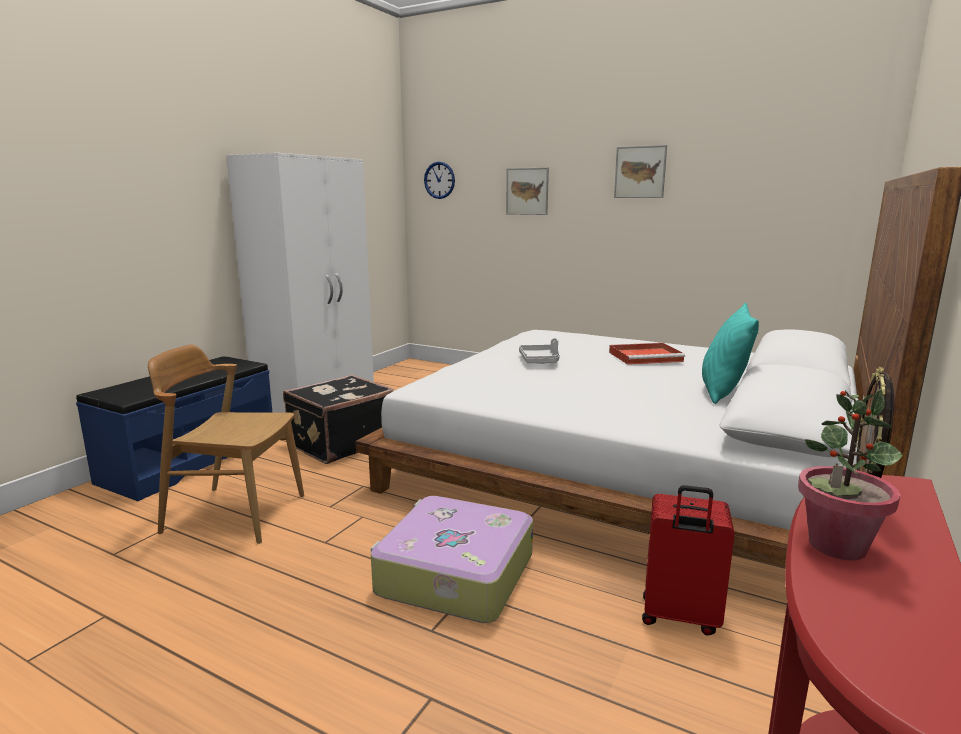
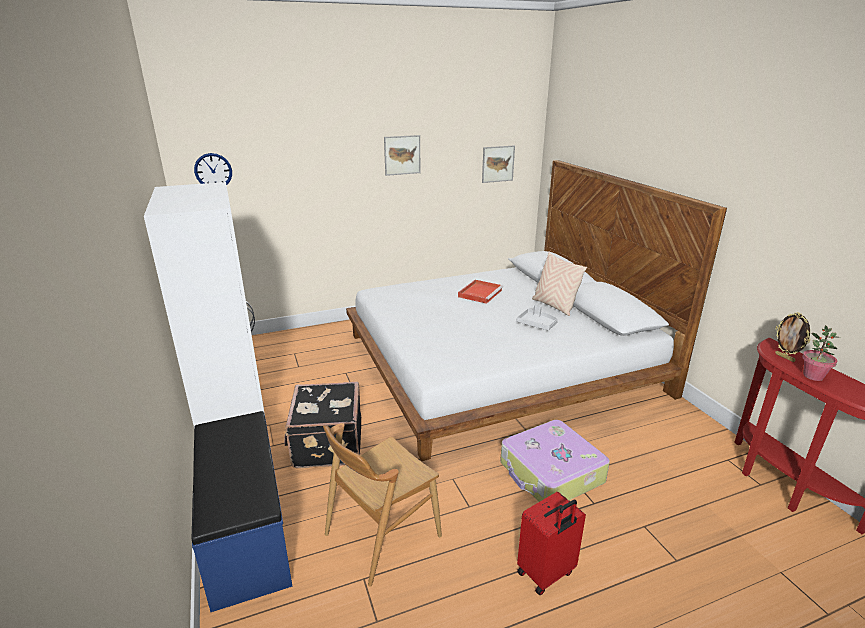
camera: 50 degrees left, 10 degrees up
picture [506,168,549,215] -> picture moved to [482,146,515,183]
grey tray [519,338,560,364] -> grey tray moved to [516,304,558,330]
red suitcase [642,485,735,636] -> red suitcase moved to [517,492,586,595]
turquoise pillow [702,303,759,404] -> beige pillow [532,252,587,316]

